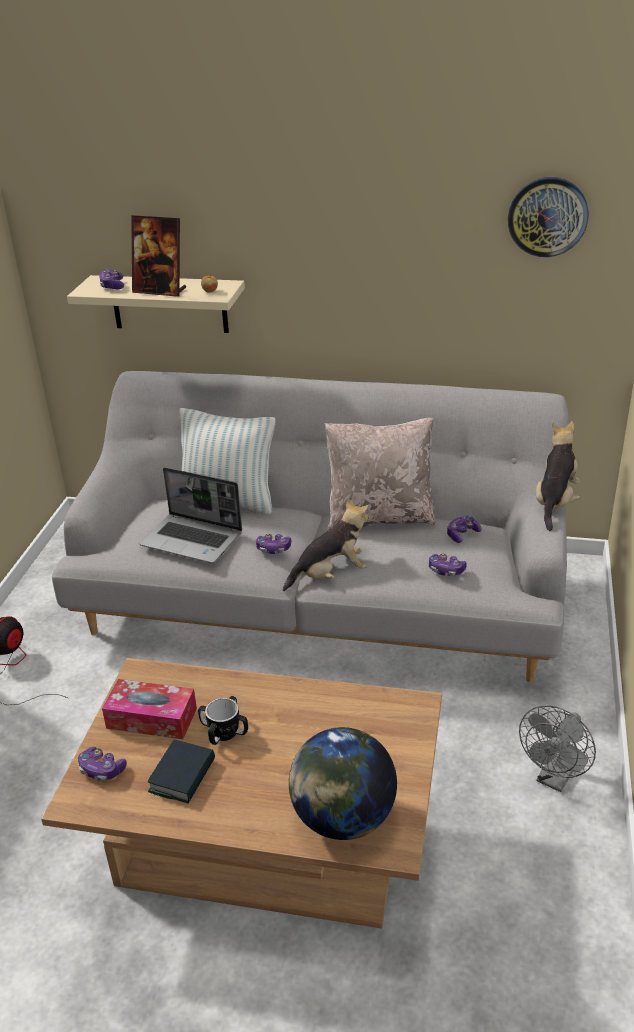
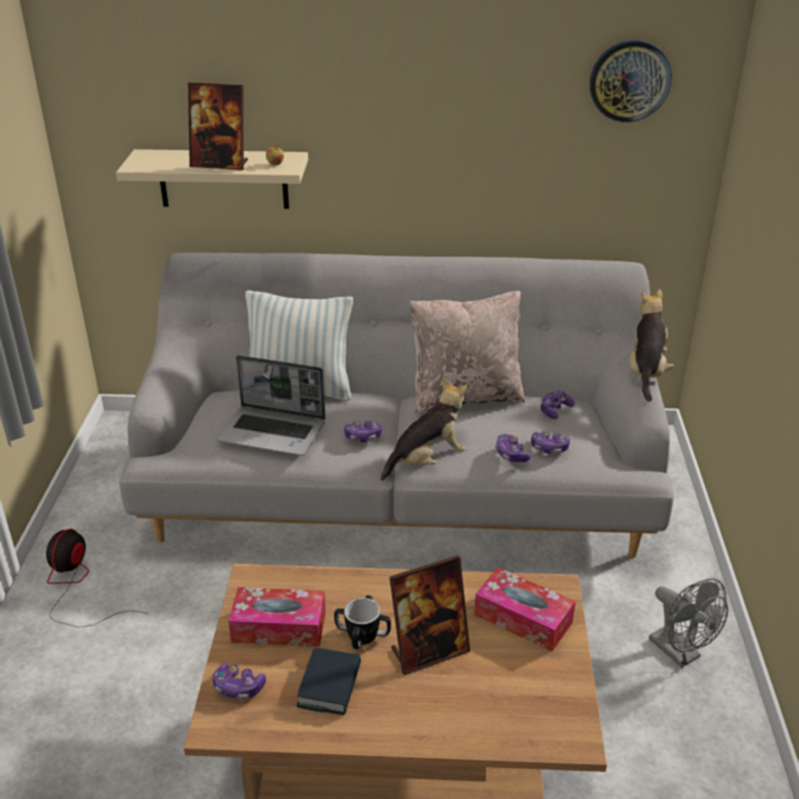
camera: 10 degrees left, 0 degrees up
game controller [99,269,124,289] -> game controller moved to [495,434,531,462]
globe [289,727,397,840] -> none
grey fan [519,705,596,792] -> grey fan turned 60 degrees counterclockwise [649,579,728,668]
none -> picture frame [389,555,470,675]
none -> tissue box [474,567,576,651]

